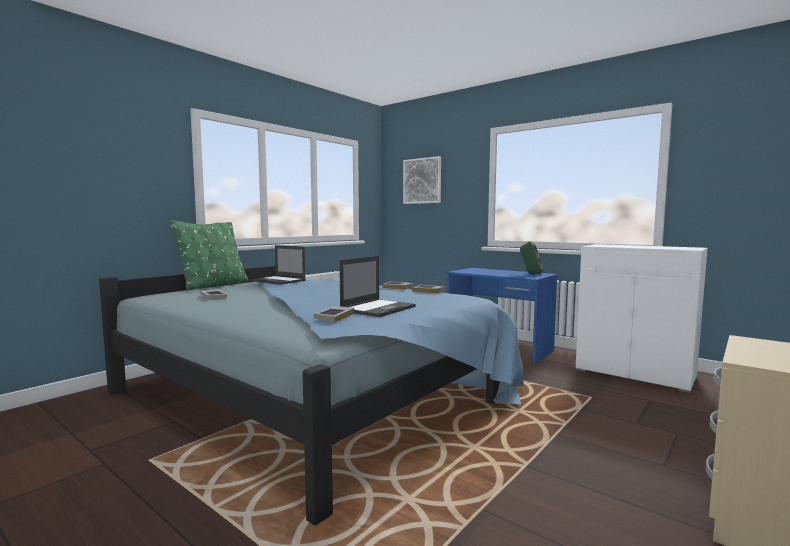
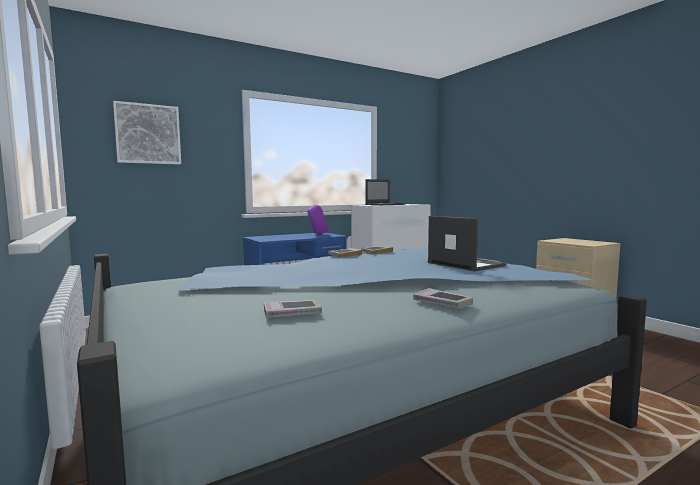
camera: 70 degrees left, 0 degrees up
green pillow [170,220,248,290] -> none
laptop [251,245,306,285] -> laptop moved to [365,179,405,205]
book [314,306,354,322] -> book moved to [413,288,473,308]
green speaker [520,241,543,274] -> purple speaker [307,205,328,234]

